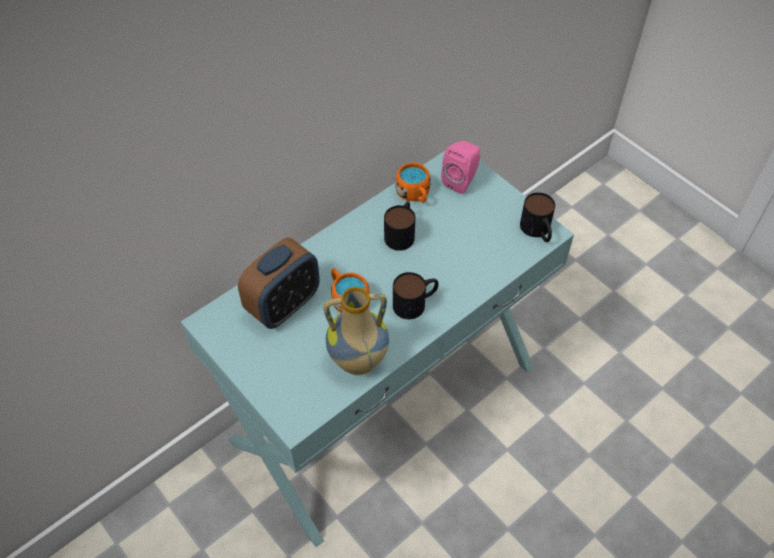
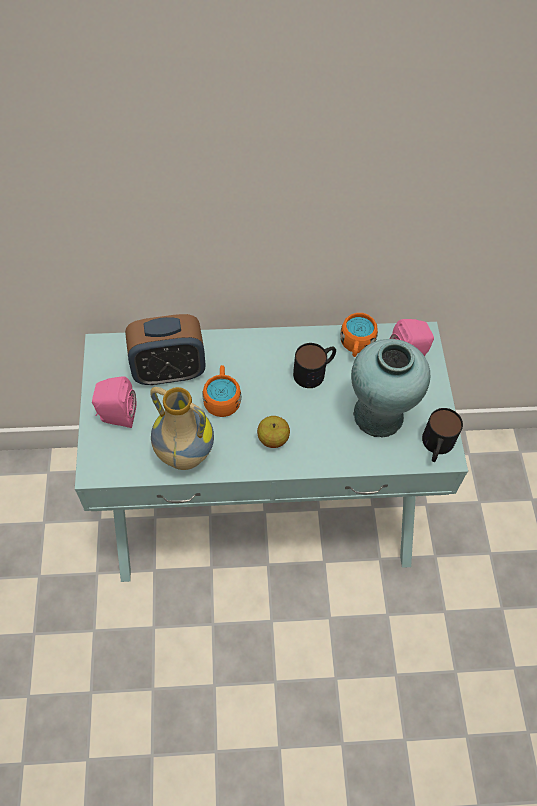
camera: 35 degrees right, 5 degrees up
mug [393,272,439,319] -> apple [257,416,290,448]
none -> pink speaker [92,376,137,428]
none -> turquoise vase [351,339,430,438]

